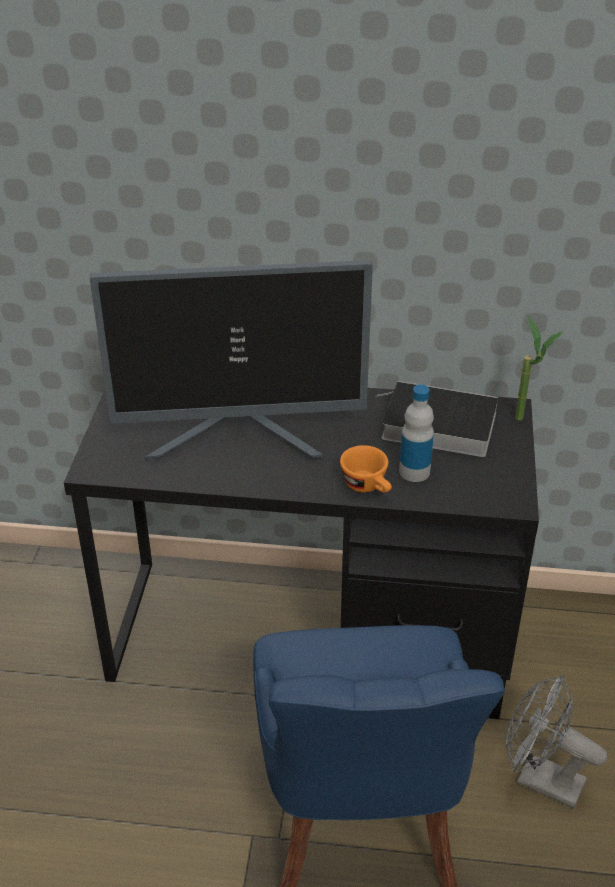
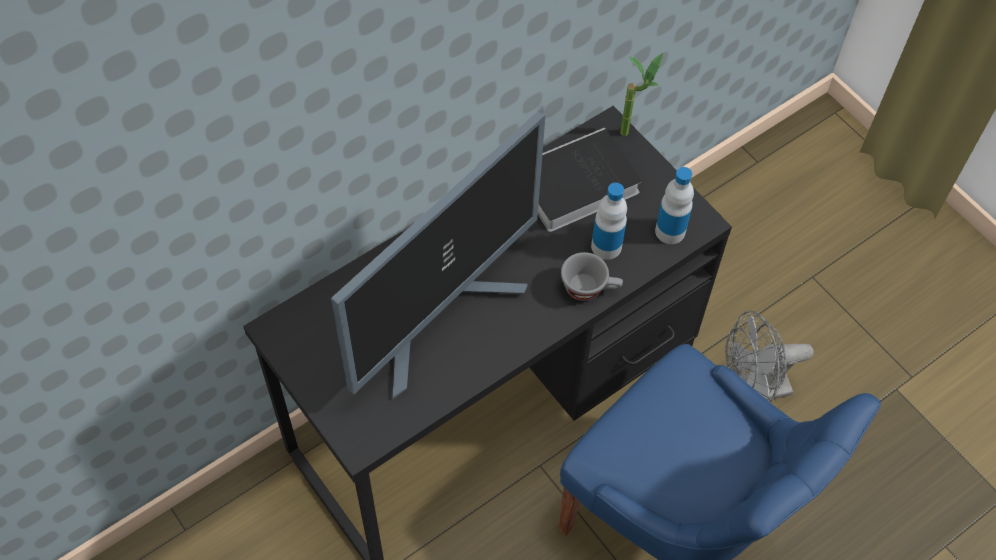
camera: 45 degrees left, 20 degrees up
orange cup [340,445,392,493] -> grey cup [561,252,623,301]
none -> bottle [655,167,694,244]

